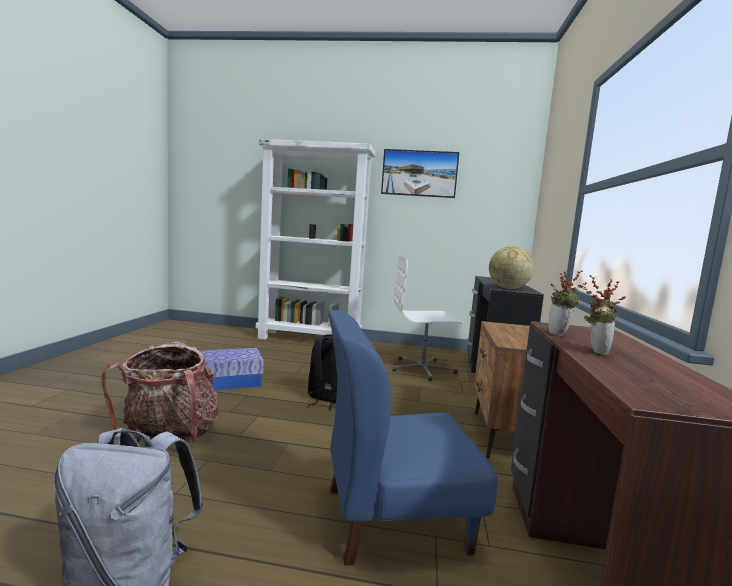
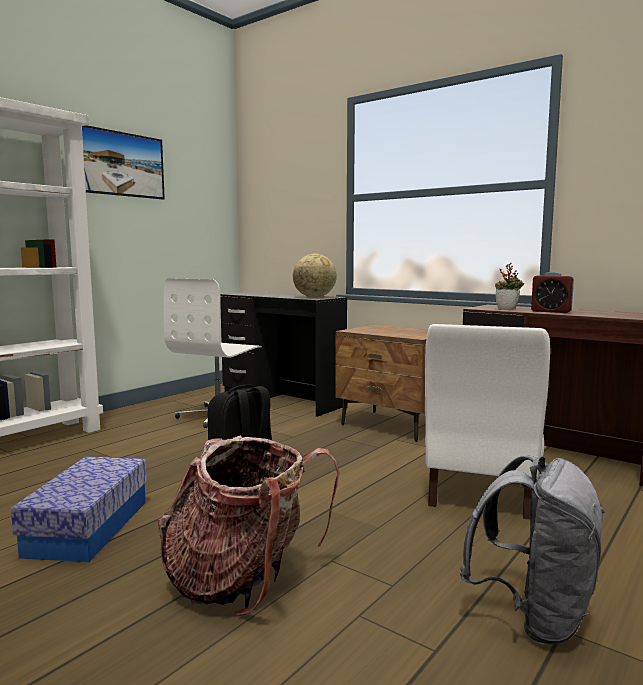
camera: 60 degrees left, 0 degrees up
blue chair [328,310,497,566] -> white chair [425,324,550,520]
potted plant [584,275,626,355] -> alarm clock [531,272,574,313]

